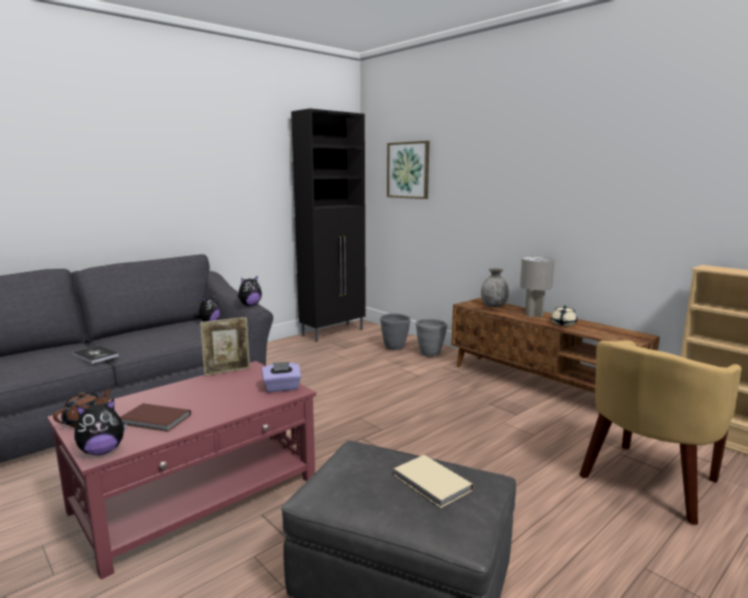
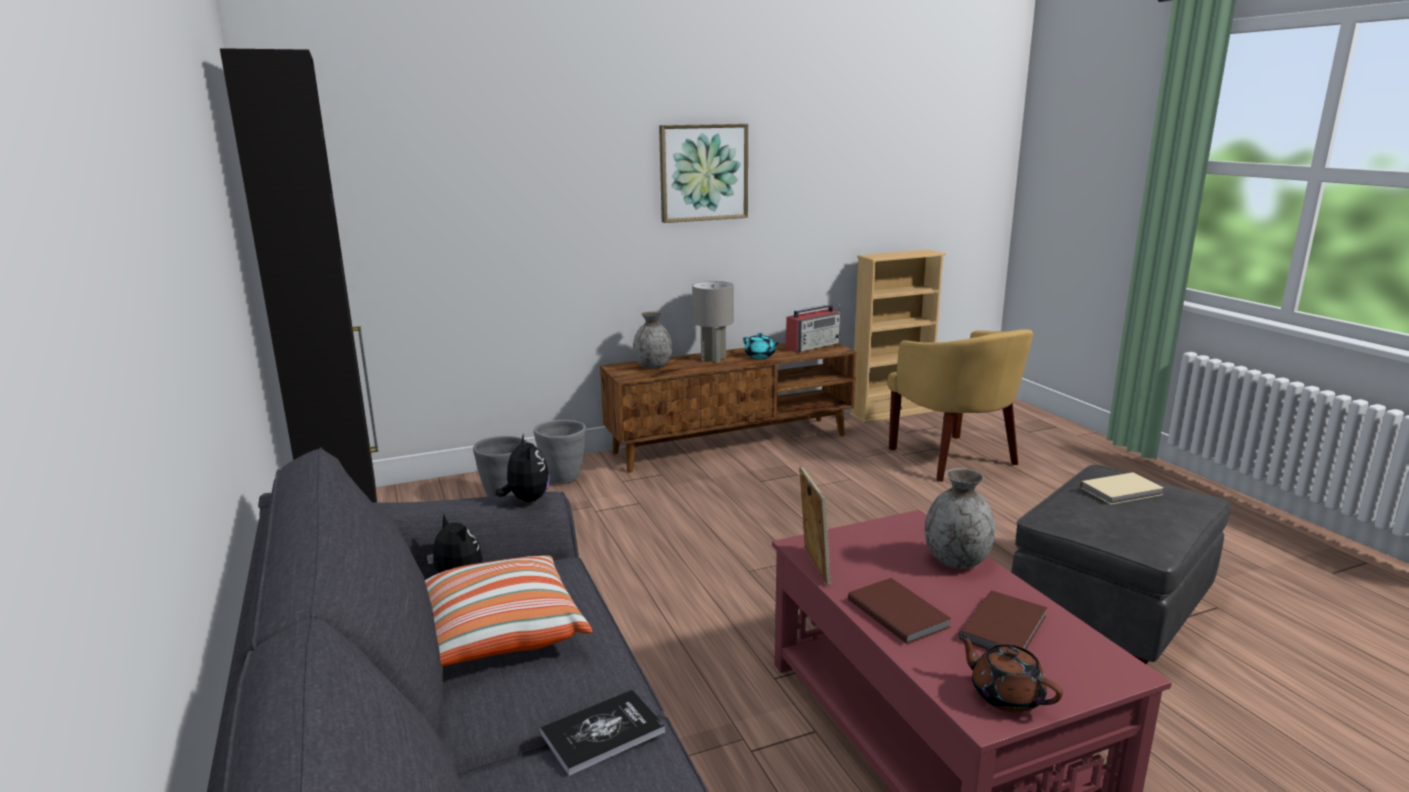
camera: 70 degrees left, 5 degrees up
plush toy [74,399,127,455] -> none
purple tissue box [262,362,301,392] -> none
picture [387,141,429,199] -> picture moved to [659,124,748,223]
beige teapot [551,305,577,326] -> turquoise teapot [743,333,778,359]
none -> pillow [425,555,592,666]
none -> radio [786,304,840,353]
none -> brown book [848,578,952,644]
none -> grey vase [924,468,995,569]

